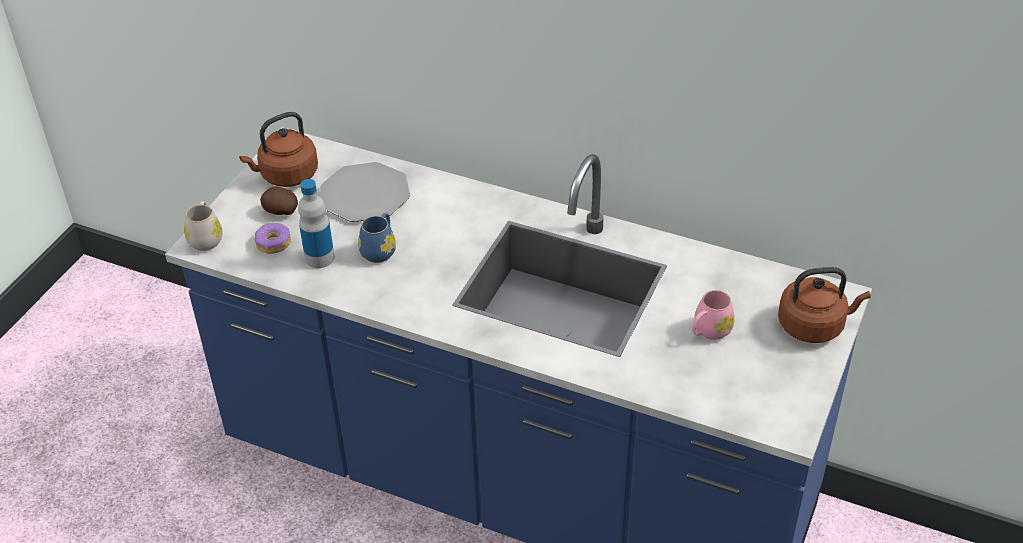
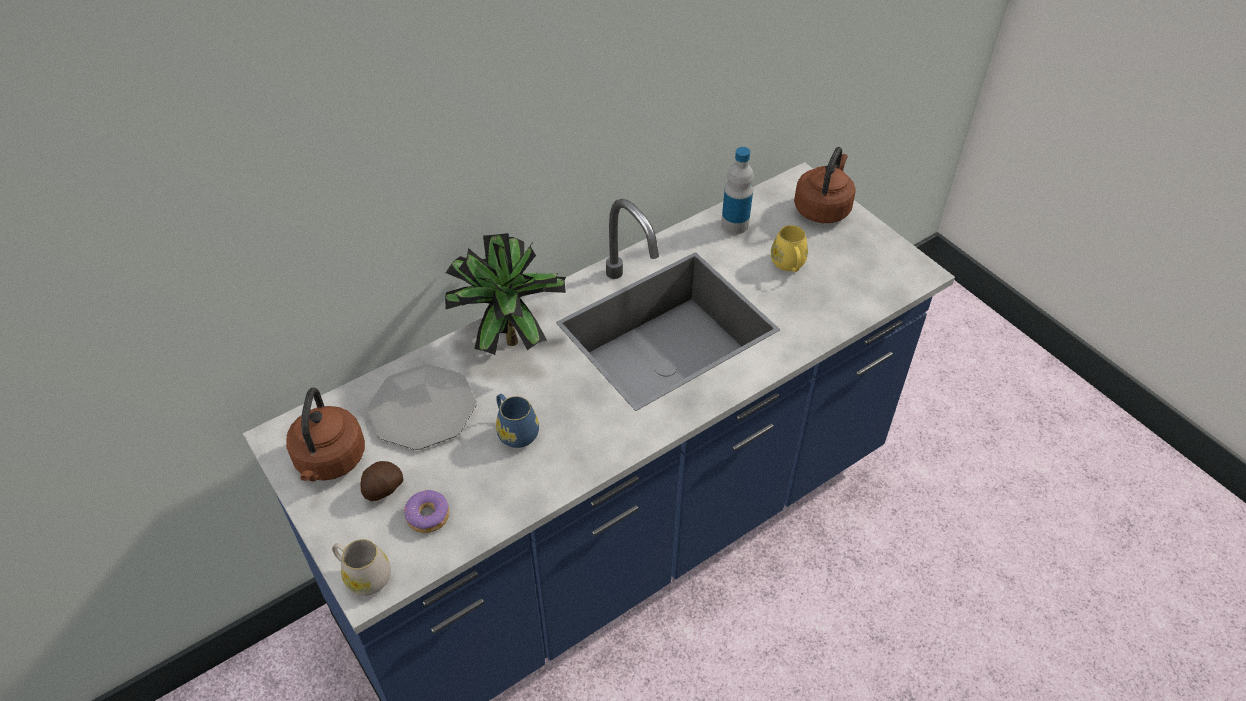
camera: 60 degrees left, 5 degrees up
bottle [298,179,335,268] -> bottle moved to [721,147,753,234]
pink mug [692,290,735,340] -> yellow mug [771,225,808,272]
none -> potted plant [445,233,566,355]

